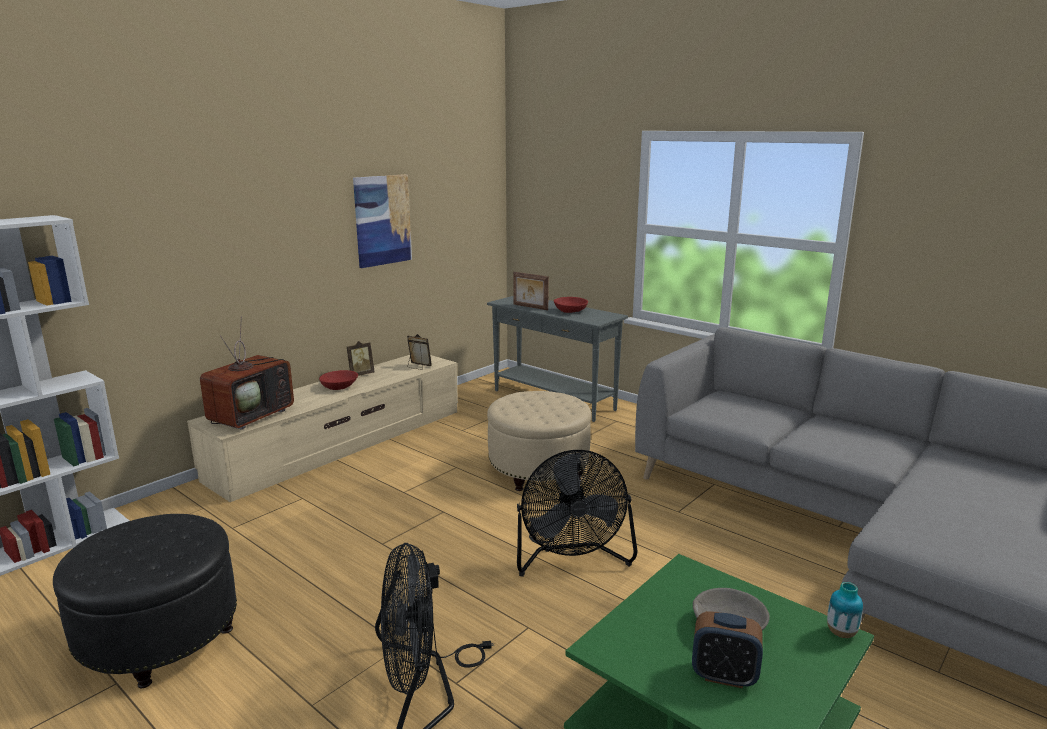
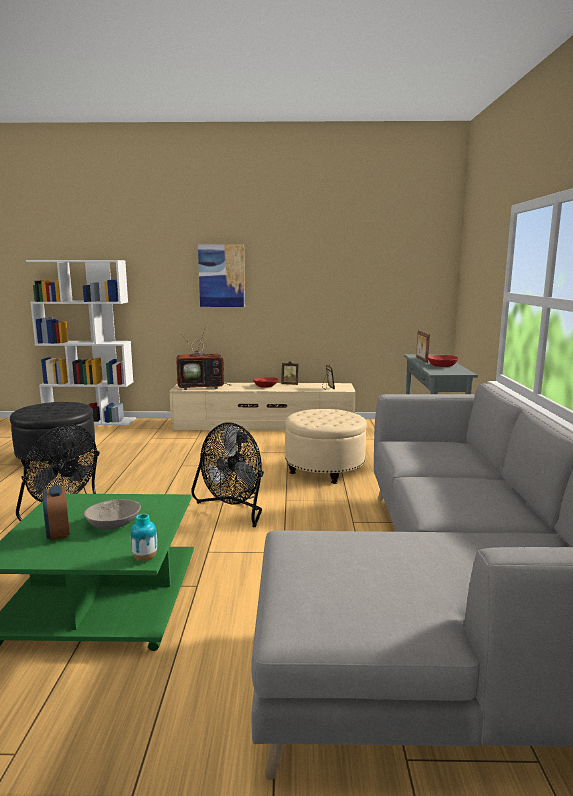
camera: 50 degrees right, 5 degrees down
picture [353,174,412,268] -> picture moved to [198,244,245,307]

